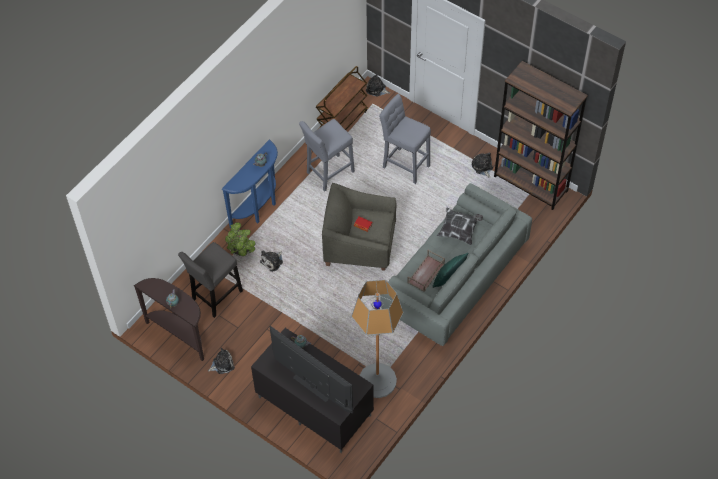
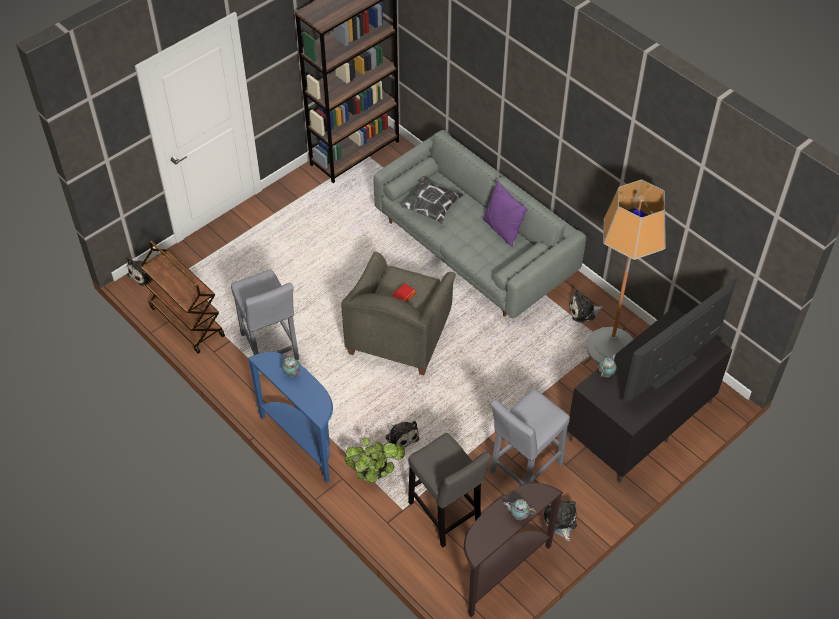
camera: 80 degrees left, 5 degrees down
grey stool [379,94,431,184] -> grey stool moved to [490,389,570,486]
brown tray [407,250,445,292] -> none
green pillow [433,253,468,288] -> purple pillow [482,181,528,247]
plush toy [472,153,493,178] -> plush toy moved to [569,289,603,323]

